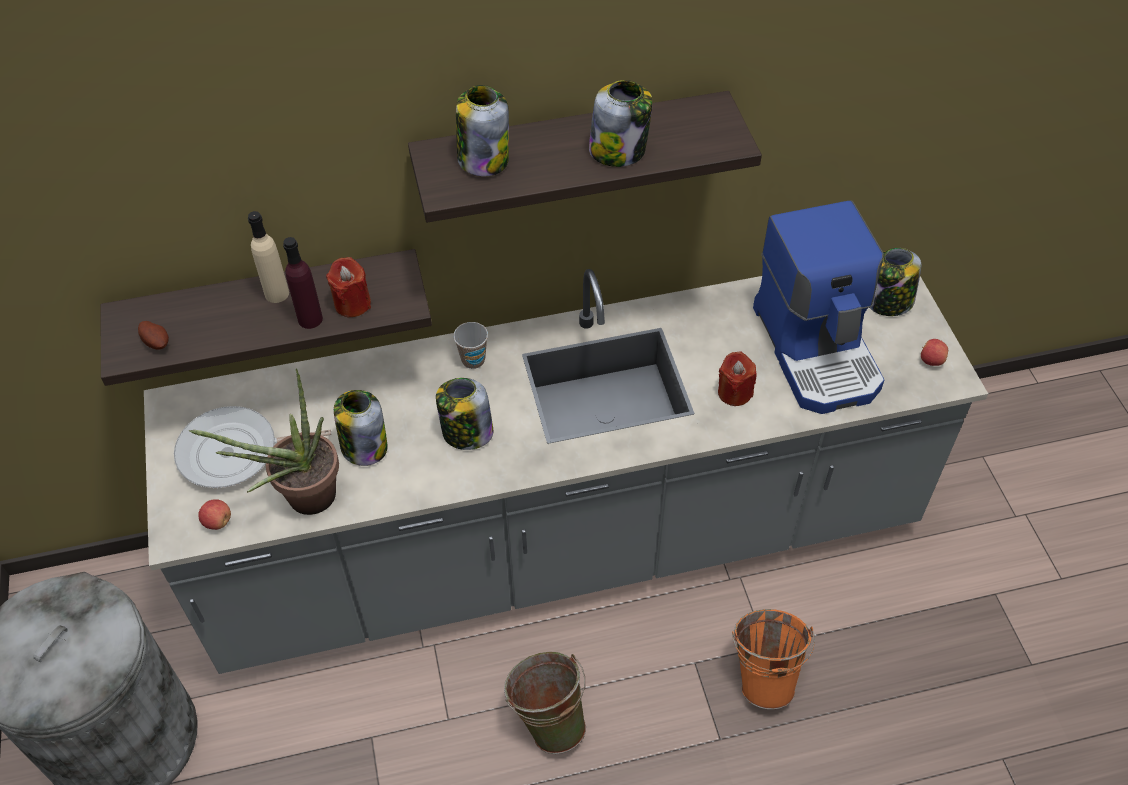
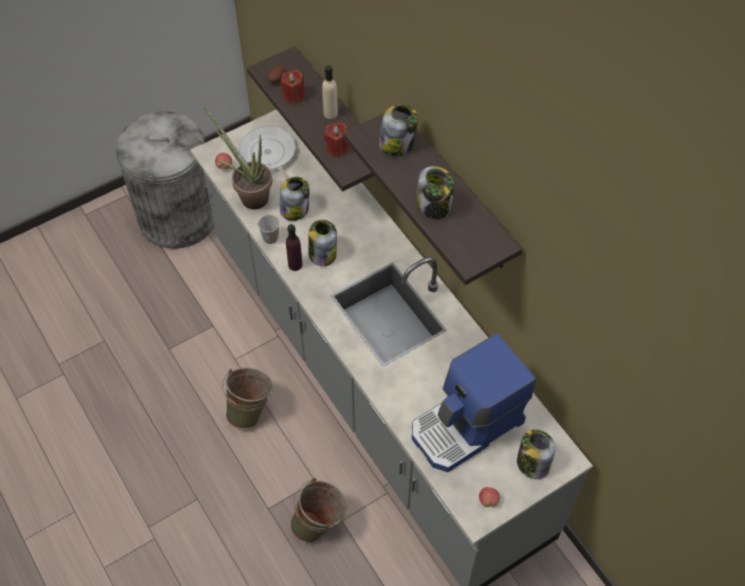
camera: 70 degrees right, 5 degrees up
purple bottle [283,237,323,329] -> purple bottle moved to [286,224,302,271]
cup [453,322,488,369] -> cup moved to [258,215,280,244]
red candle [718,351,757,406] -> red candle moved to [280,70,305,105]
orange bucket [732,609,815,710] -> green bucket [290,478,347,543]

